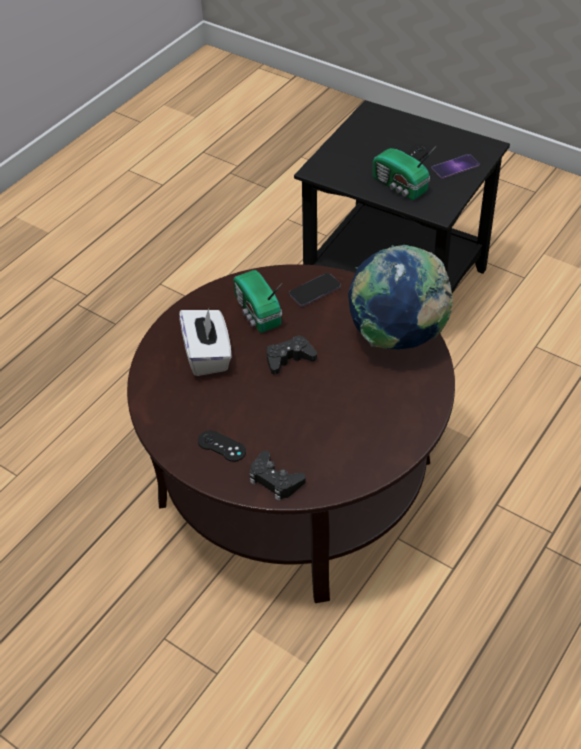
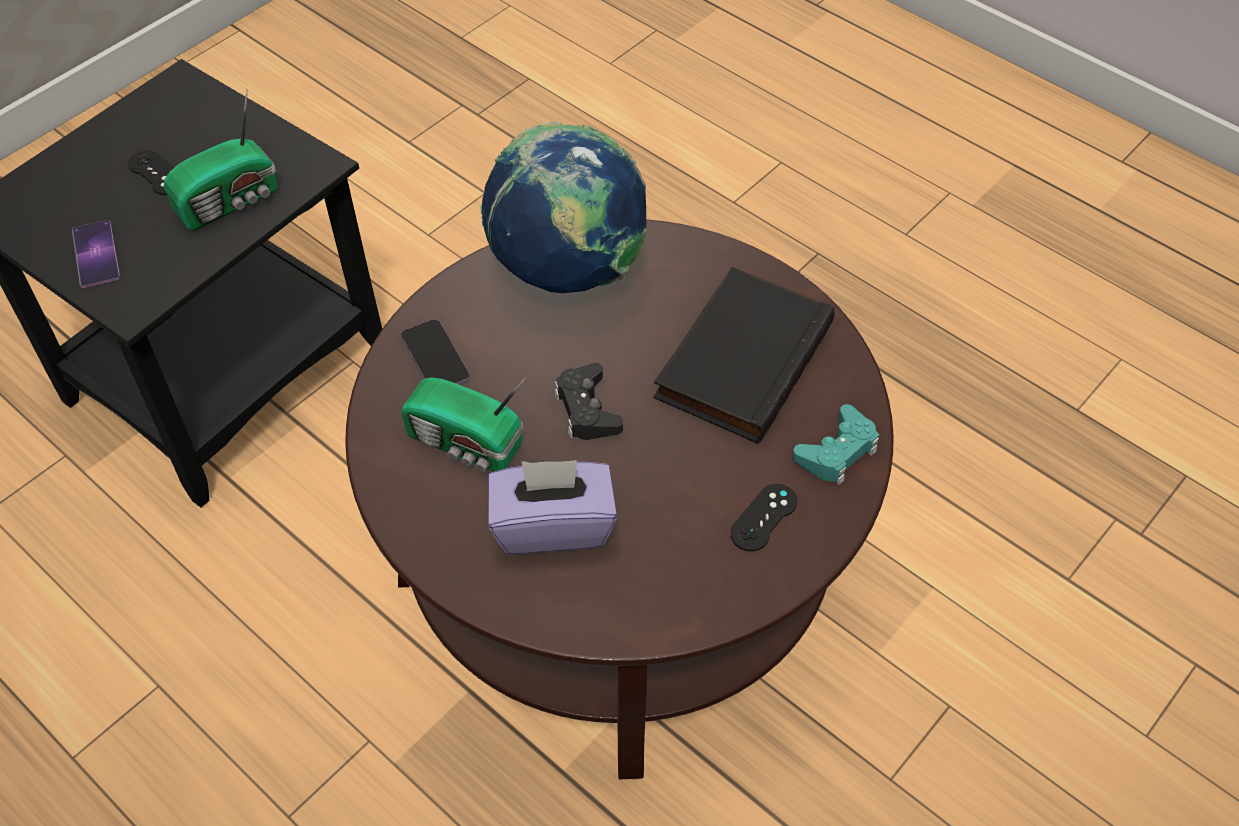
camera: 85 degrees left, 5 degrees up
white tissue box [179,308,232,376] -> purple tissue box [488,460,617,554]
radio [233,270,282,333] -> radio turned 45 degrees clockwise [401,377,526,472]
black game controller [250,450,306,501] -> turquoise game controller [792,404,879,485]
phone [431,154,480,179] -> phone moved to [72,220,120,288]
none -> black book [653,267,835,444]

